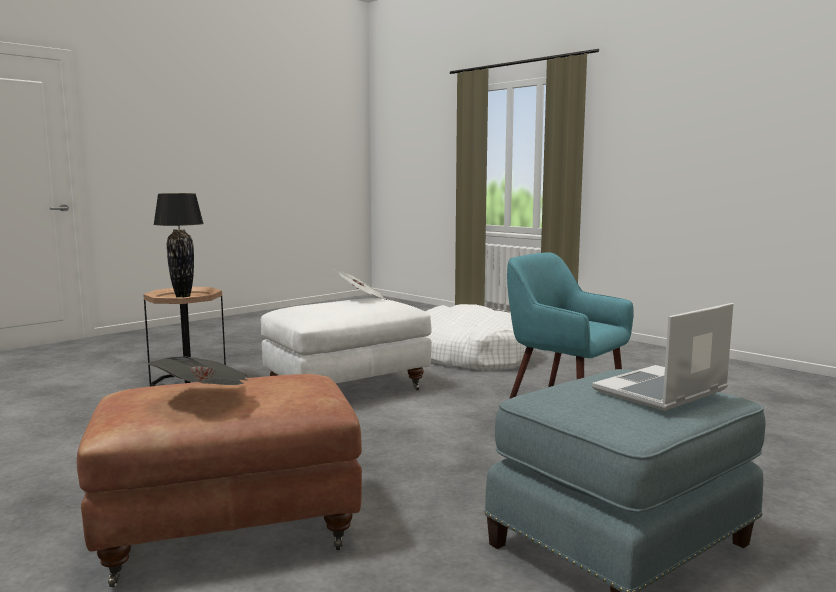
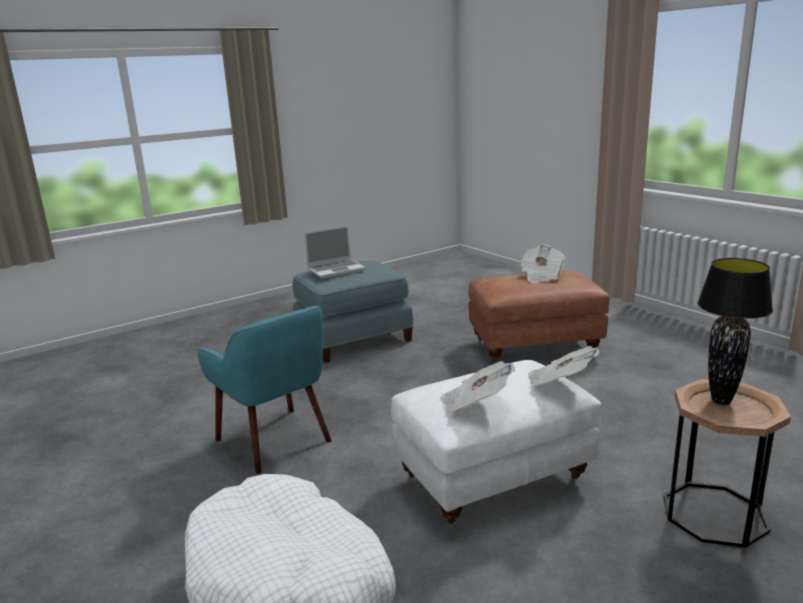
camera: 170 degrees left, 10 degrees up
none -> newspaper [528,346,599,387]

